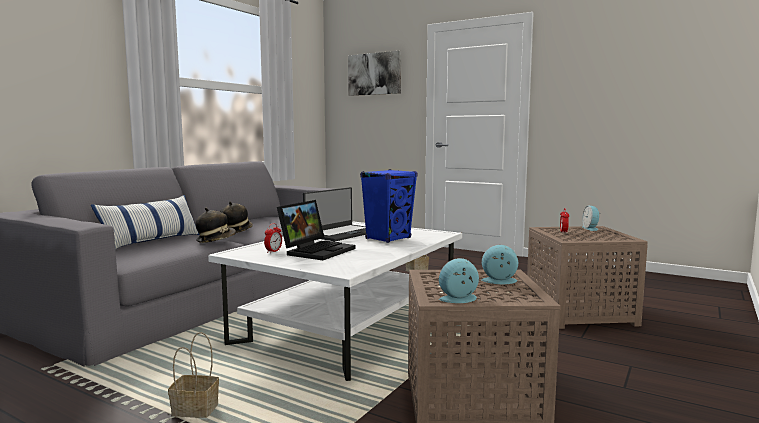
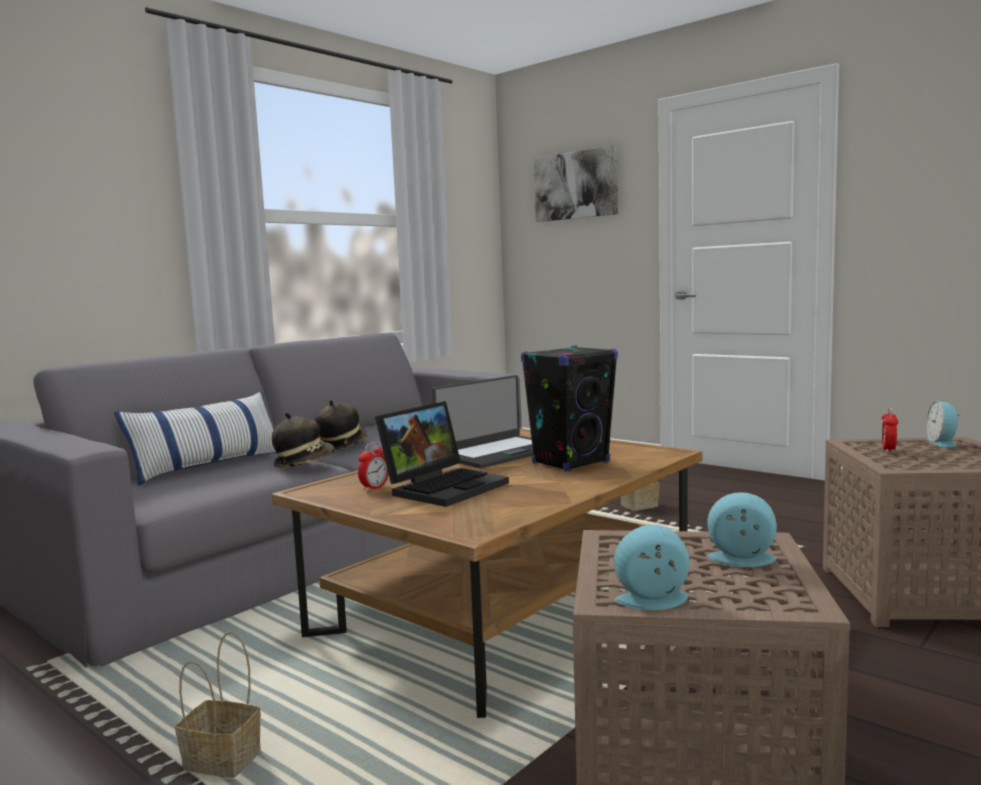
camera: 10 degrees right, 0 degrees up
white coffee table [208,221,462,381] -> brown coffee table [272,428,702,718]
blue speaker [360,169,417,243] -> black speaker [521,346,618,472]

